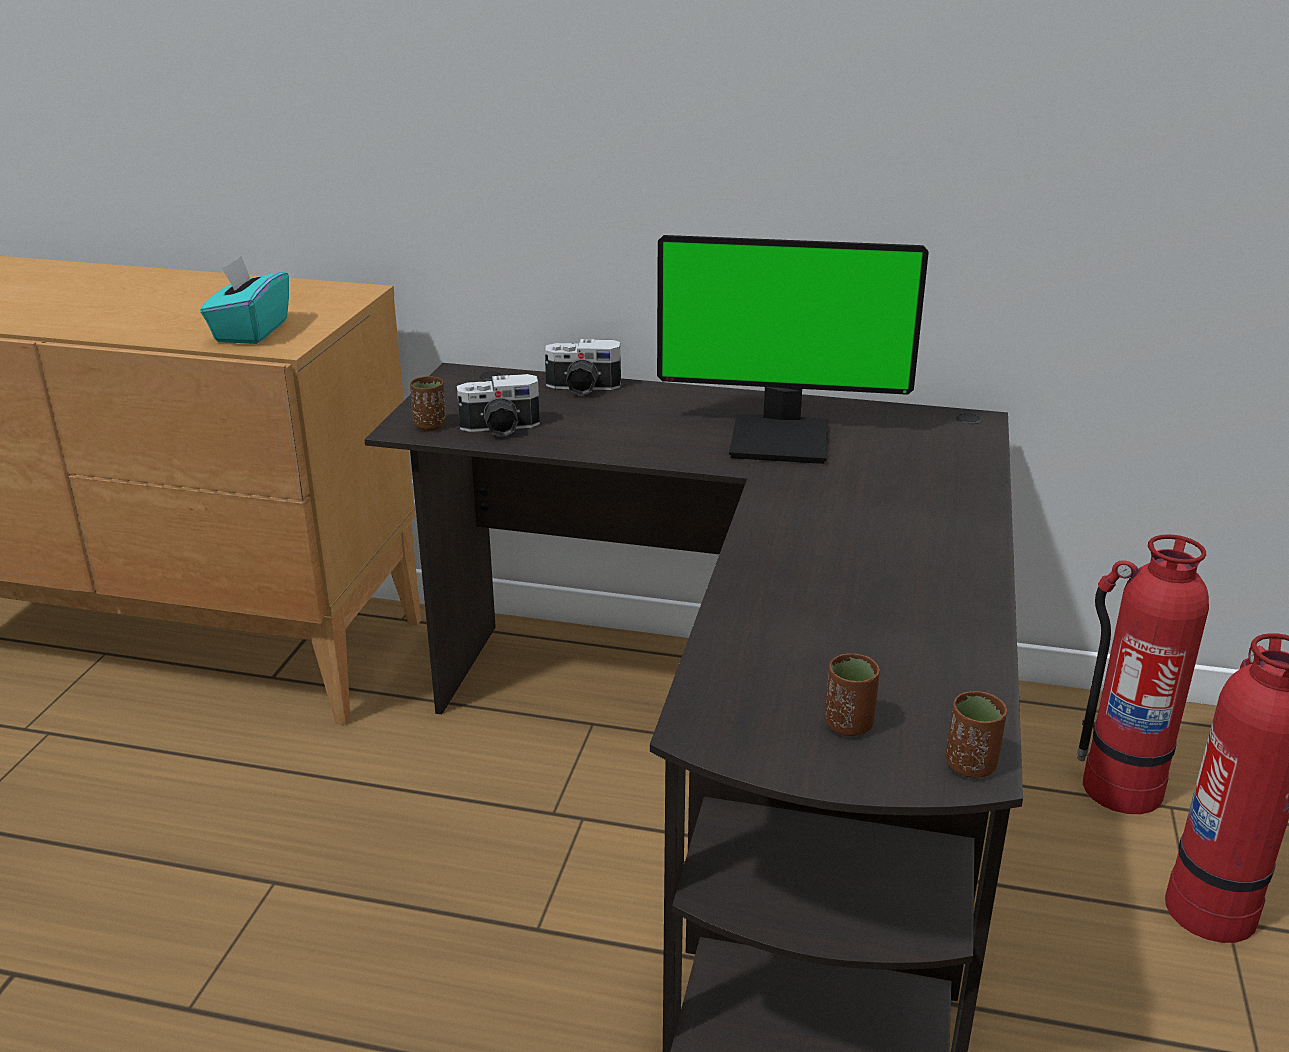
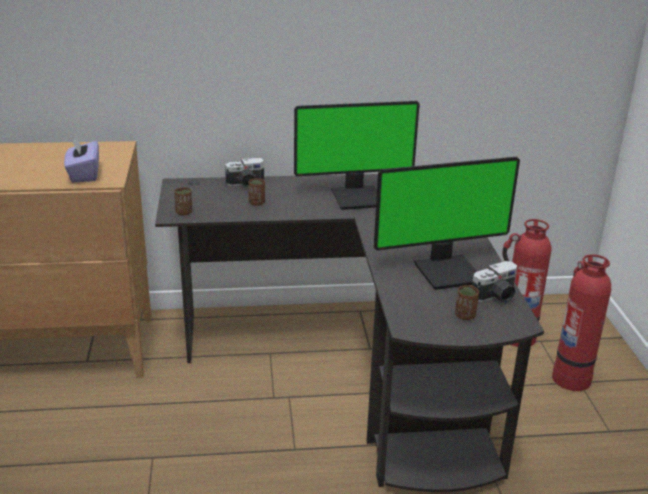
camera: 20 degrees left, 0 degrees up
turquoise tissue box [200,256,289,344] -> purple tissue box [64,136,99,182]
camera [457,374,540,437] -> camera moved to [472,261,517,303]
brown cup [946,691,1007,778] -> brown cup moved to [248,178,265,206]
none -> monitor [374,157,520,290]

